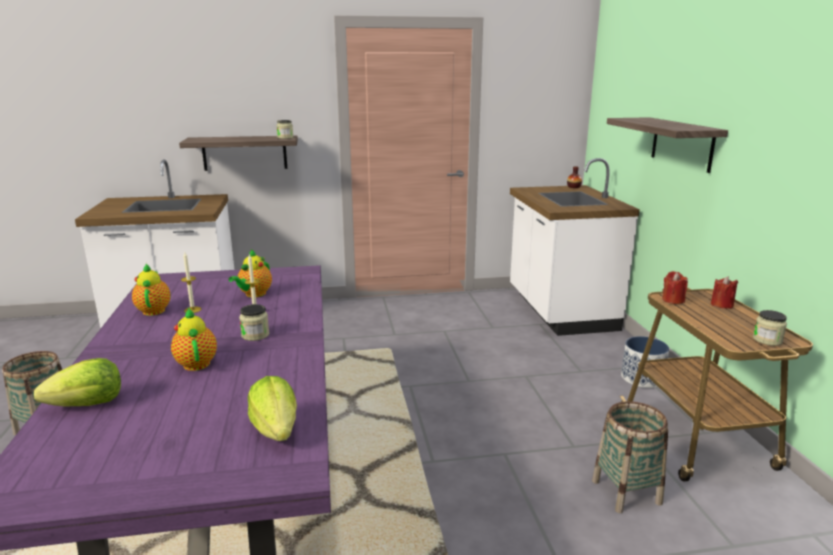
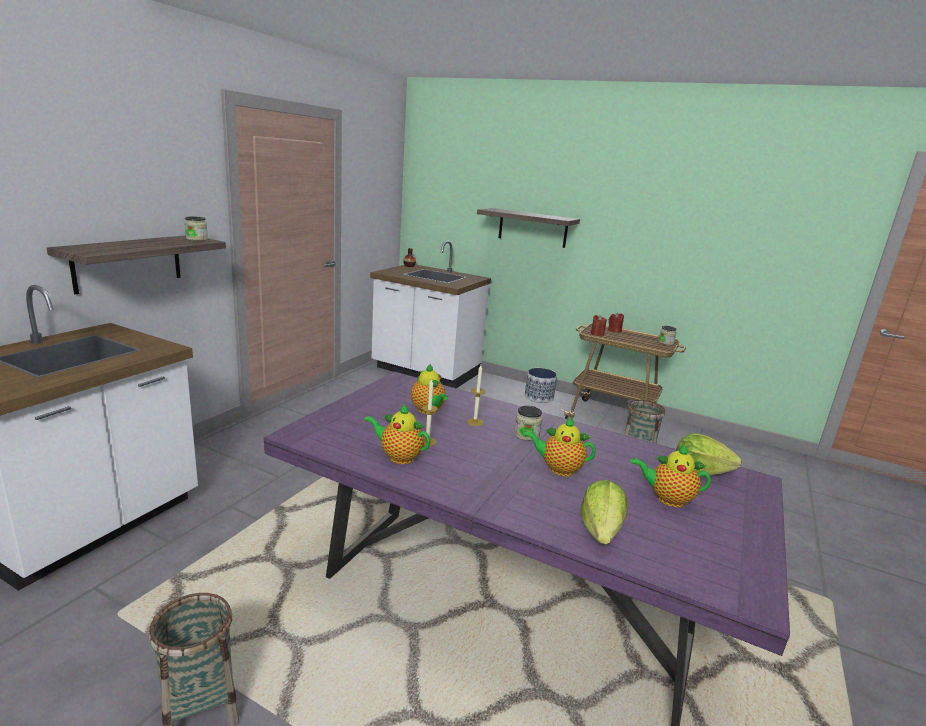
camera: 55 degrees left, 0 degrees up
none -> teapot [630,444,711,507]

